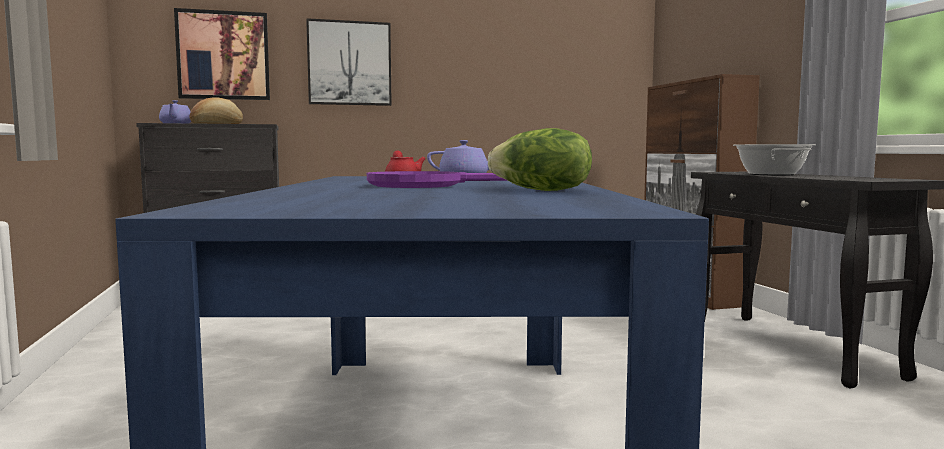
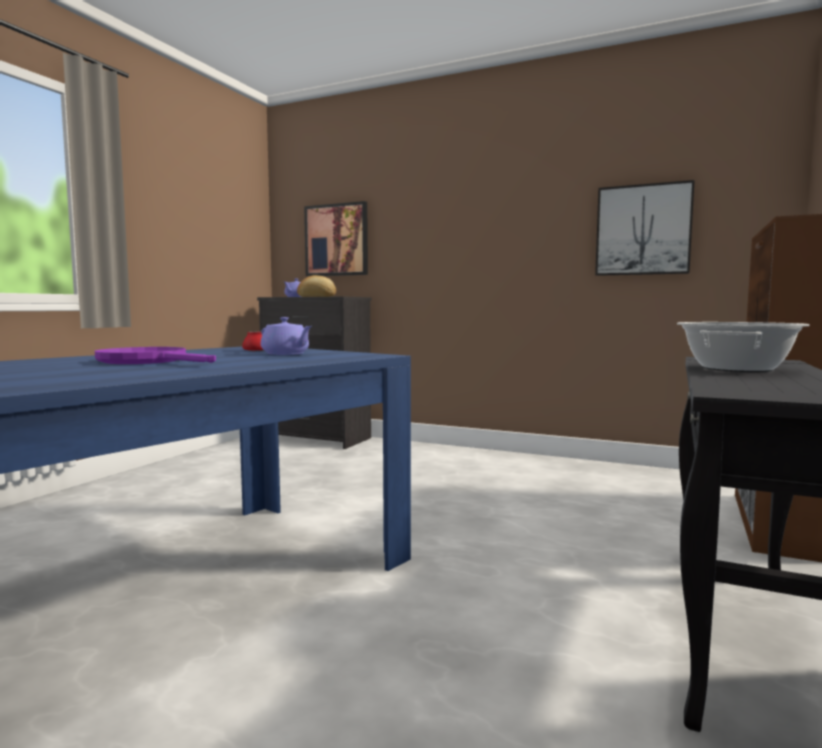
camera: 40 degrees right, 0 degrees up
picture [306,18,392,106] -> picture moved to [595,180,695,276]
lettuce [488,128,592,191] -> none

